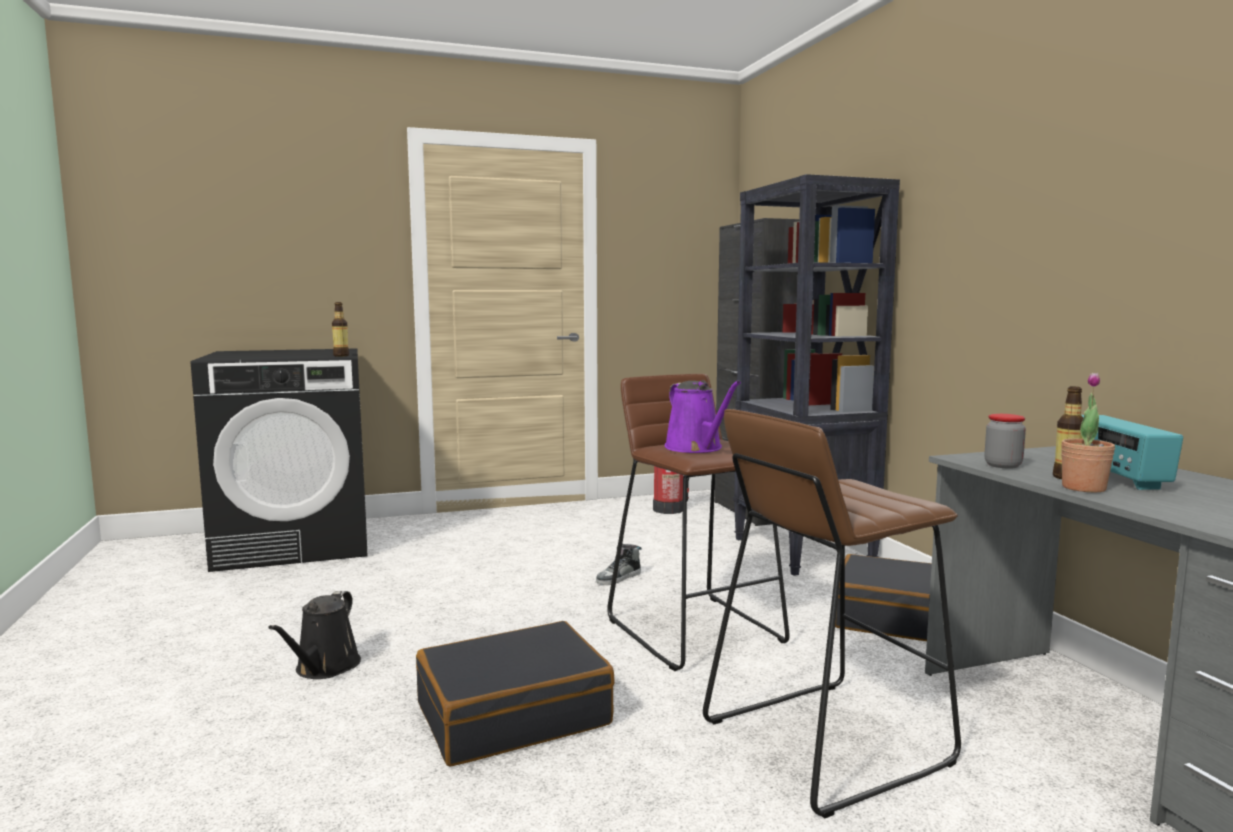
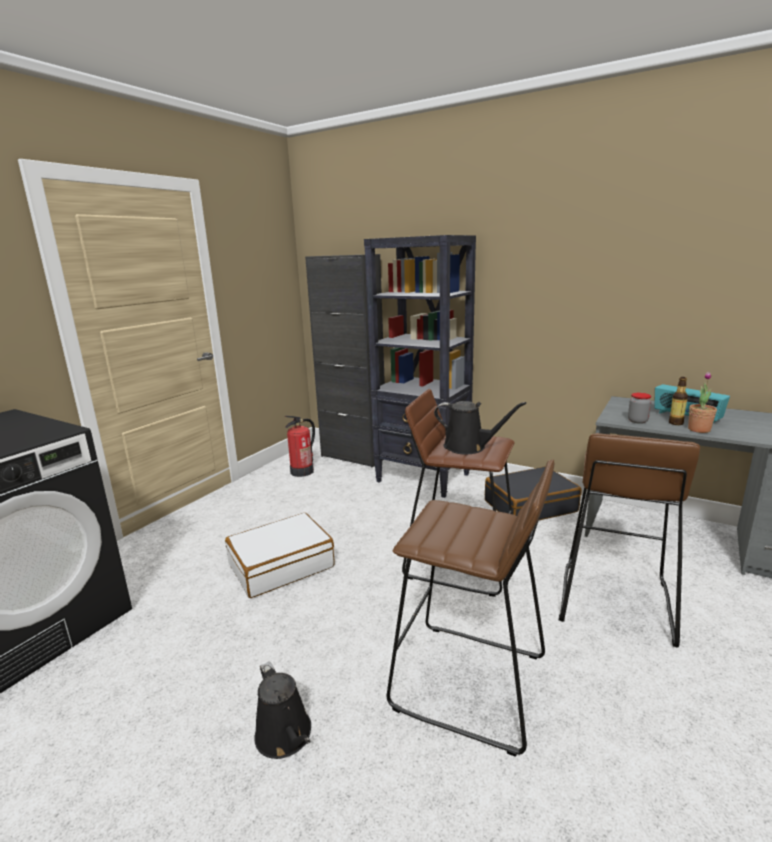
camera: 40 degrees left, 10 degrees up
bottle [332,302,349,356] -> none
black suitcase [416,621,615,767] -> brown stool [386,459,555,757]
shoe [596,544,642,585] -> none
purple watering can [664,380,741,453] -> black watering can [434,401,526,454]
none -> white suitcase [225,513,335,598]

